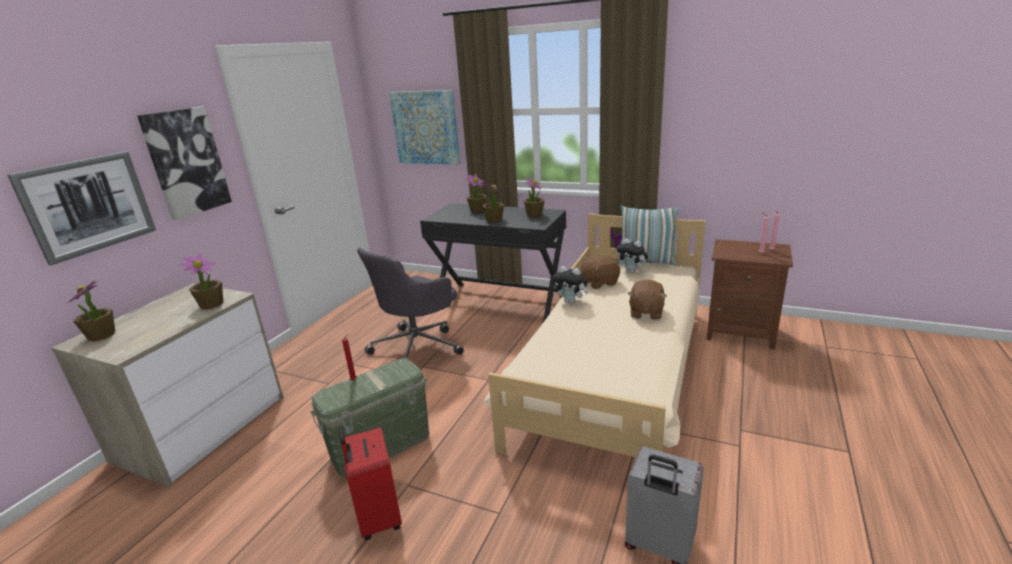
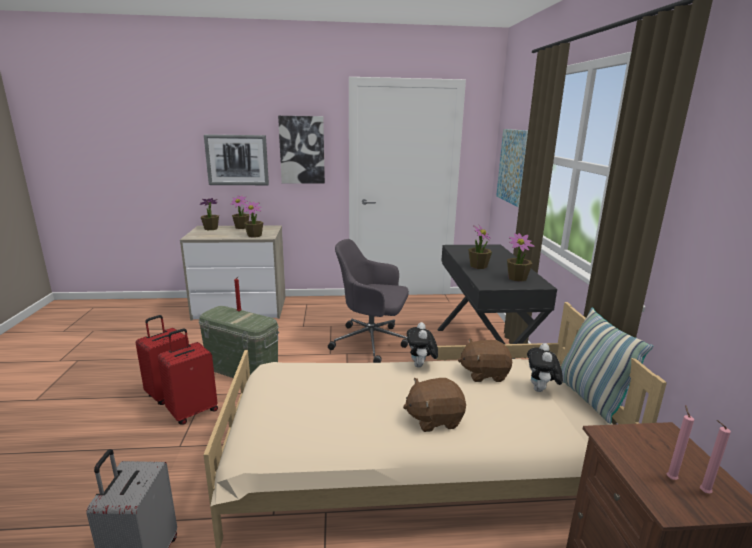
camera: 60 degrees right, 5 degrees down
potted plant [466,174,487,213] -> potted plant moved to [230,195,249,229]
brown plush toy [580,255,620,289] -> brown plush toy turned 45 degrees counterclockwise [458,338,512,382]
none -> red suitcase [158,329,218,425]

